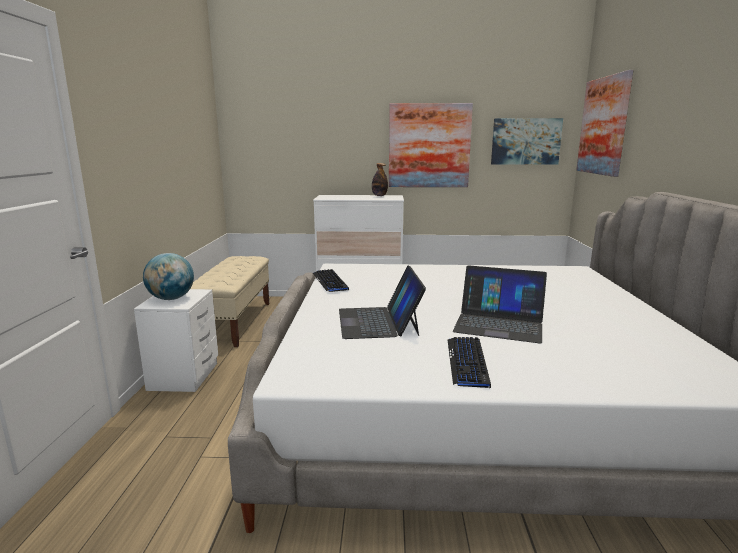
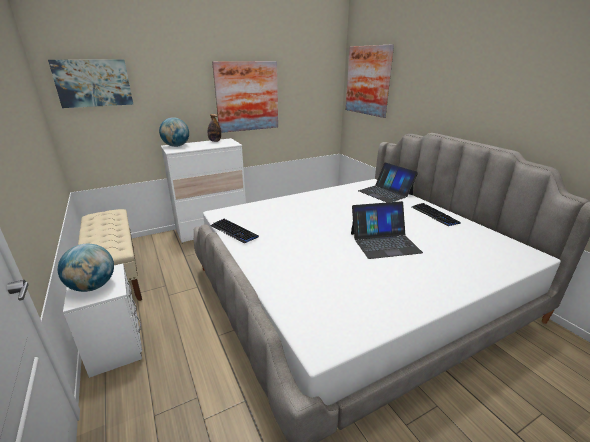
camera: 30 degrees left, 10 degrees up
laptop [339,266,426,339] -> laptop moved to [358,163,418,203]
keyboard [448,337,491,388] -> keyboard moved to [412,203,461,226]
picture [491,118,563,165] -> picture moved to [48,60,133,108]
none -> globe [159,117,189,147]

